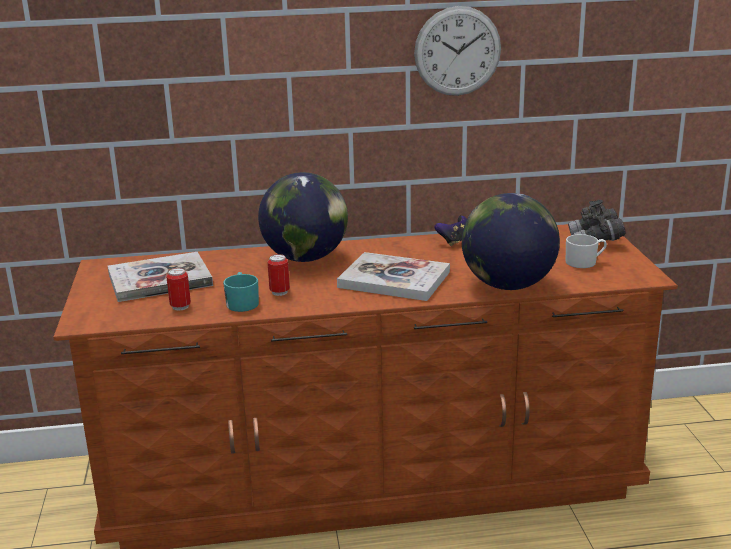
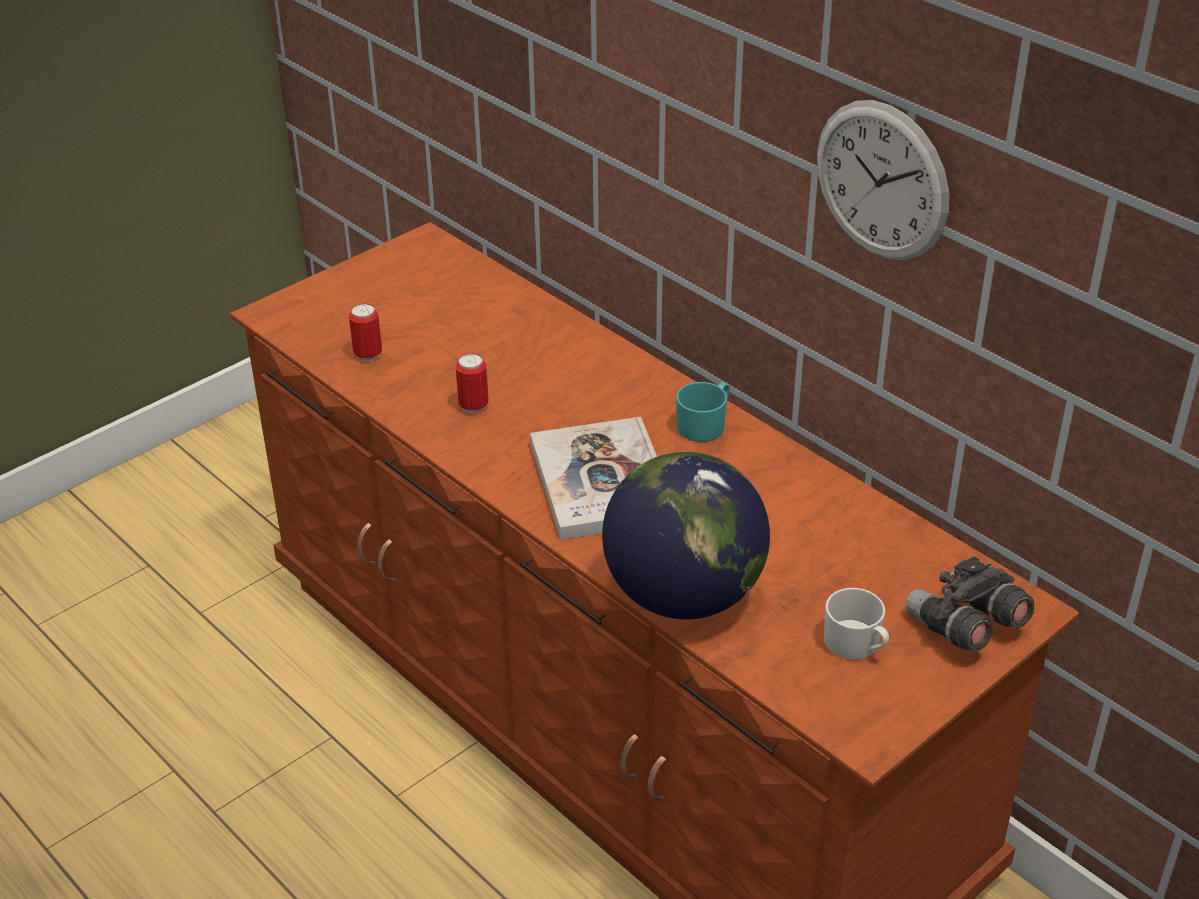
camera: 55 degrees right, 15 degrees up
book [108,252,213,302] -> none
turquoise mug [223,272,259,312] -> turquoise mug moved to [676,382,730,442]
globe [258,172,348,262] -> none
game controller [434,216,467,246] -> none

